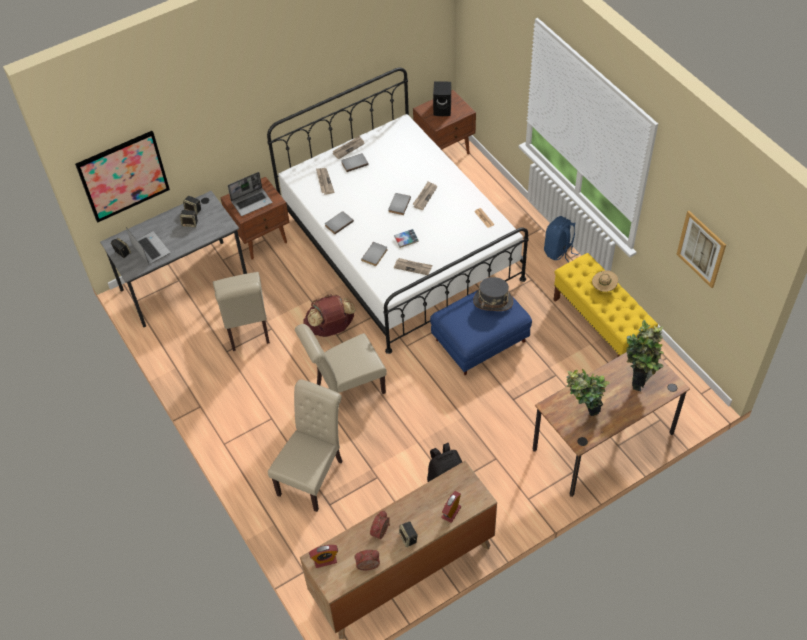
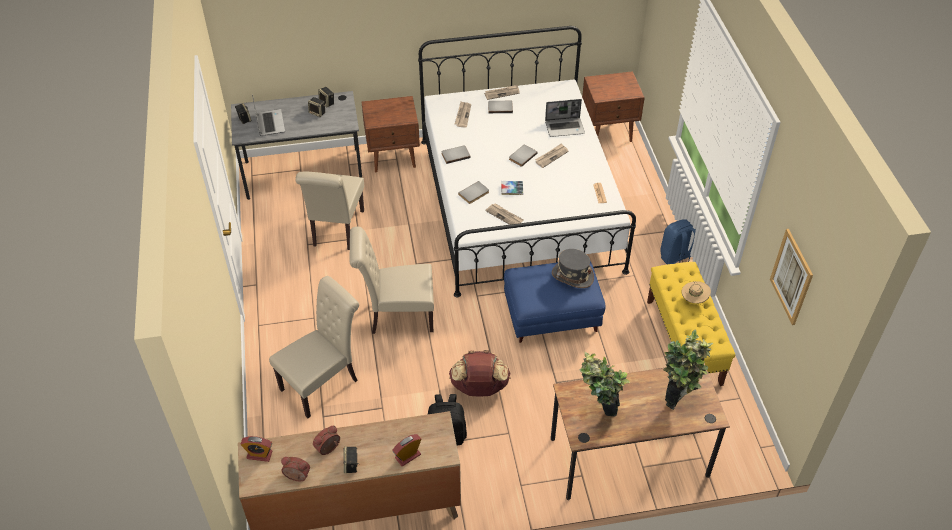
camera: 20 degrees right, 5 degrees down
picture [75,131,170,223] -> none
laptop [228,172,272,216] -> laptop moved to [545,99,585,137]
brown backpack [303,294,356,337] -> brown backpack moved to [449,350,510,397]
black speaker [433,81,451,116] -> none

